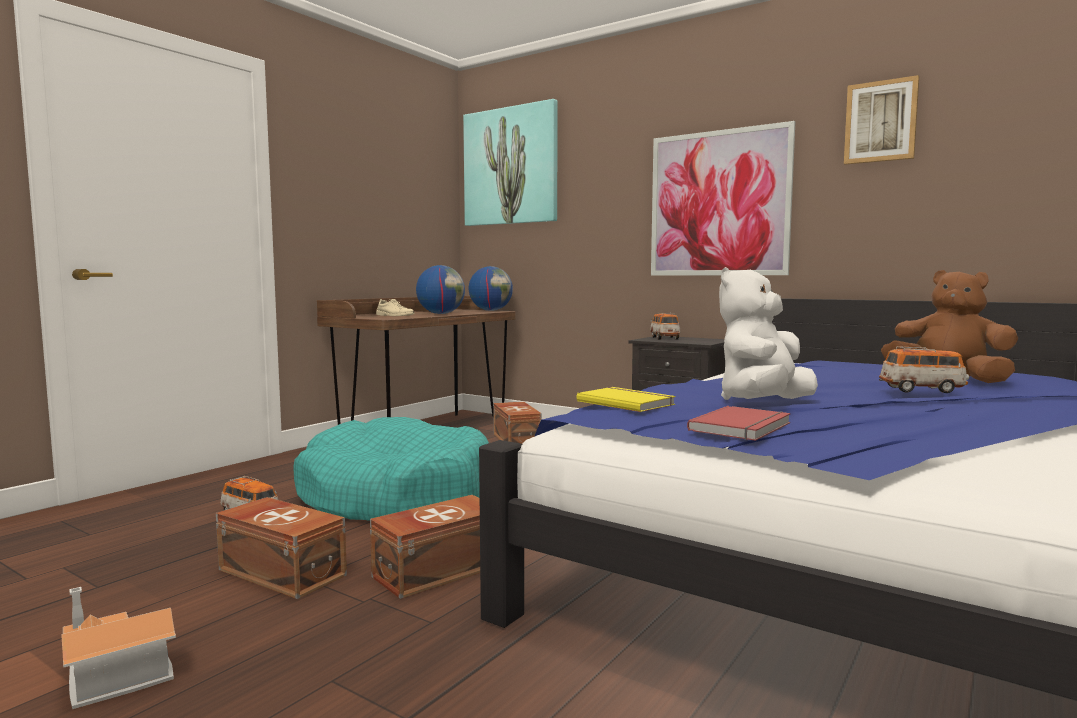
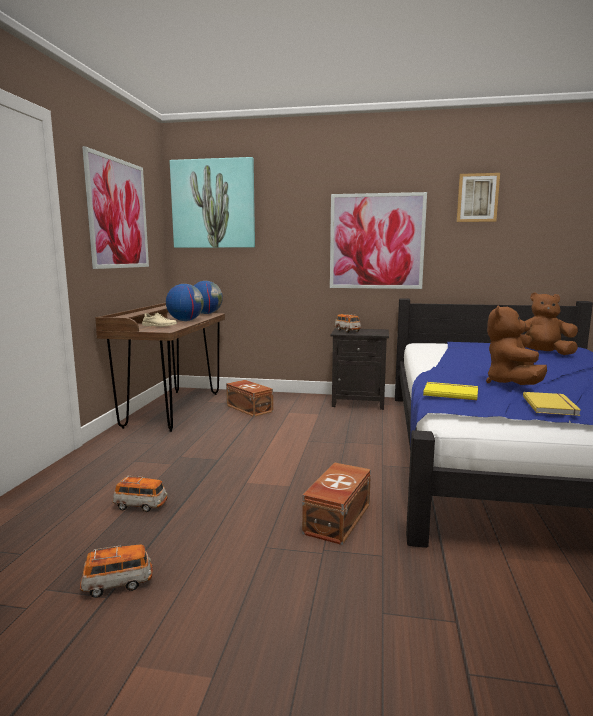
camera: 25 degrees left, 5 degrees up
toy house [61,587,176,709] -> none
brown storage box [216,497,347,599] -> none
turquoise dog bed [293,417,489,521] -> none
red book [687,406,791,441] -> yellow book [523,392,581,416]
white plush toy [719,267,818,400] -> brown plush toy [486,306,547,385]
toy car [879,346,969,393] -> toy car moved to [80,545,153,598]
none -> picture [82,146,149,269]

